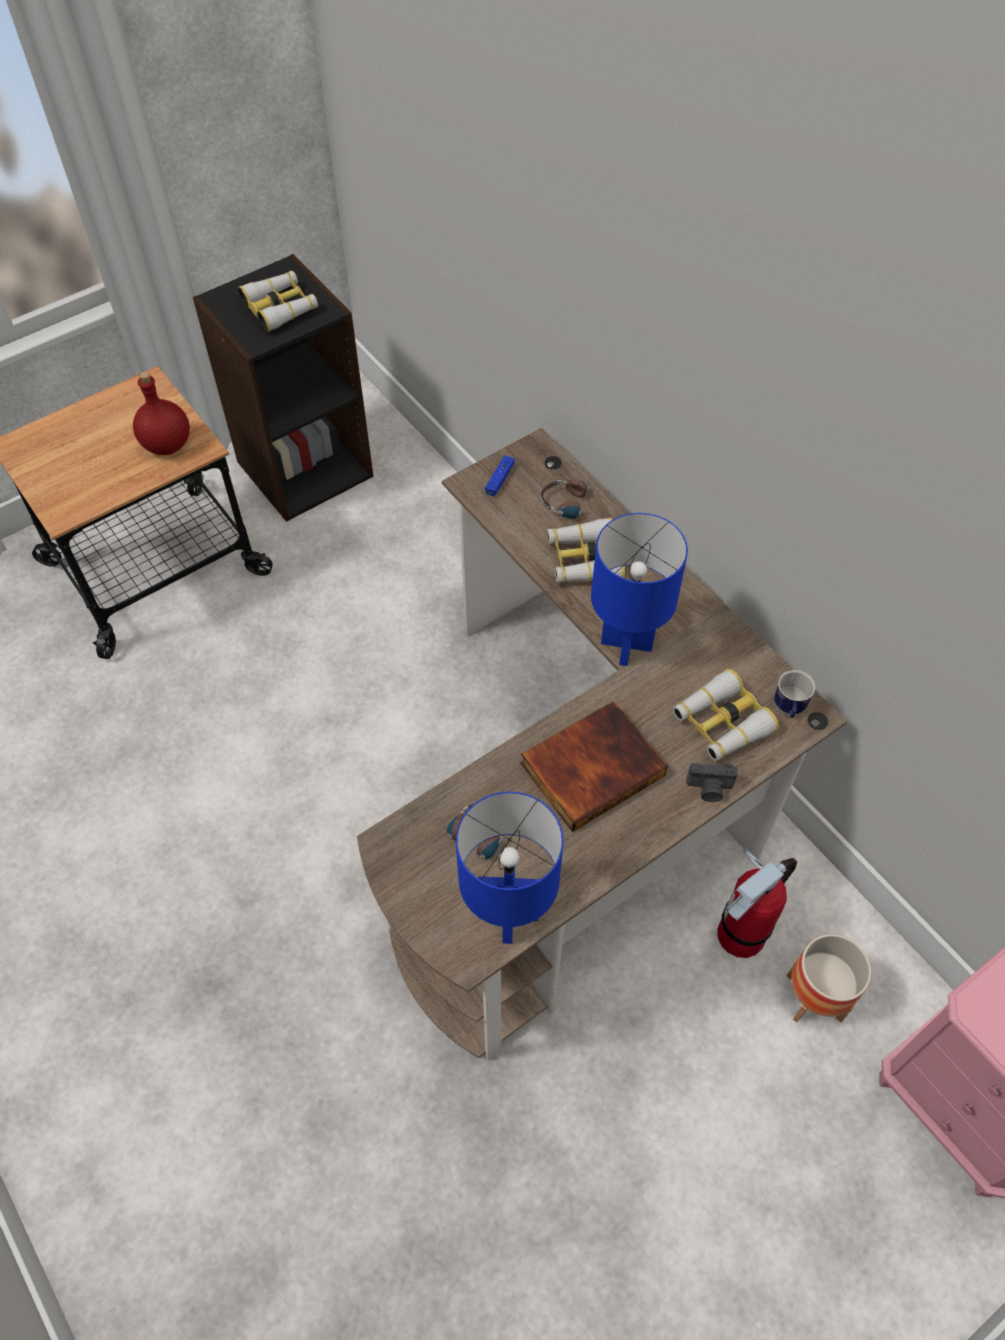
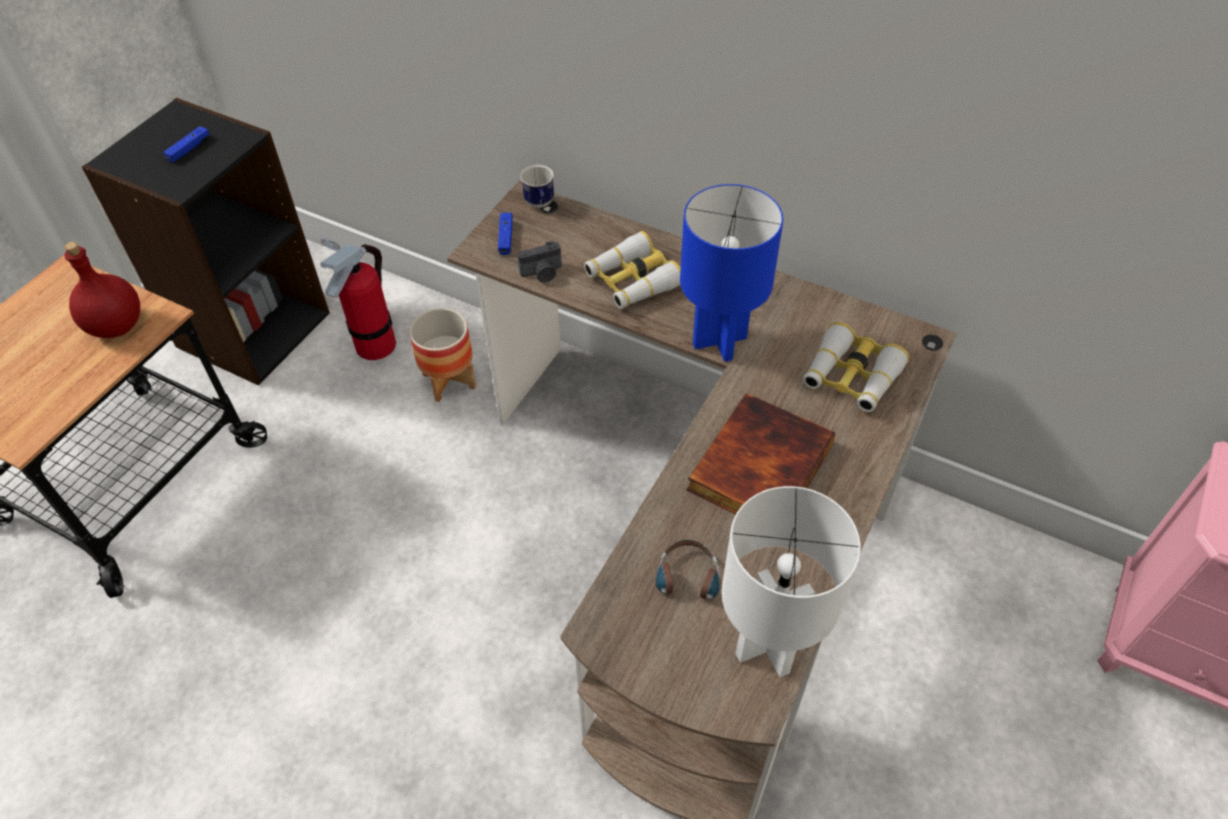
camera: 25 degrees left, 5 degrees down
binoculars [238,271,318,333] -> blue game controller [163,126,209,162]
blue table lamp [456,792,564,944] -> white table lamp [721,486,861,677]
headphones [541,480,601,519] -> none
camera [687,763,738,802] -> camera moved to [518,241,562,283]
fire extinguisher [717,847,797,958] -> fire extinguisher moved to [320,237,396,360]
mug [774,670,815,718] -> mug moved to [520,165,554,208]
planter [787,934,871,1023] -> planter moved to [409,308,476,402]

